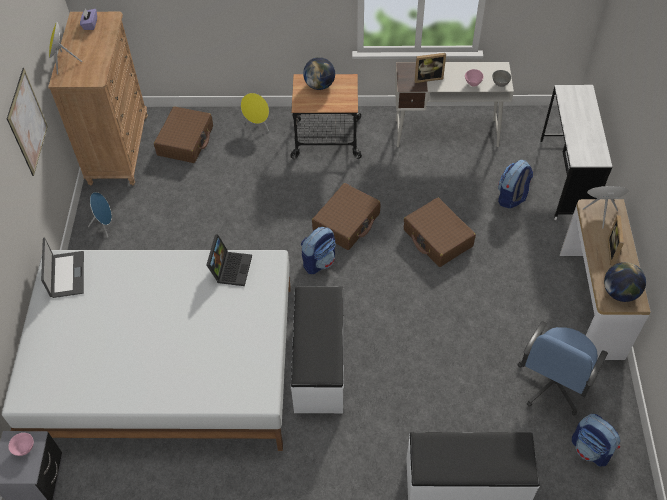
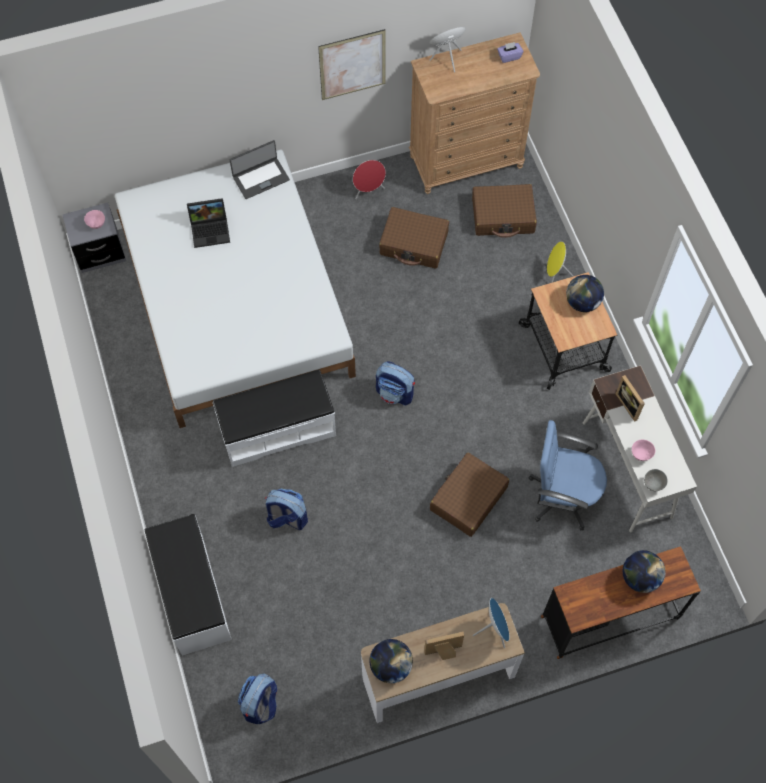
camera: 70 degrees right, 10 degrees up
blue speaker [88,192,112,238] -> red speaker [353,160,386,199]
laptop [206,235,252,286] -> laptop moved to [187,198,230,248]
brown suitcase [312,183,381,250] -> brown suitcase moved to [379,207,449,269]
backpack [498,160,533,208] -> backpack moved to [265,488,308,530]
blue office chair [518,321,608,416] -> blue office chair moved to [529,420,607,530]
white desk [540,85,612,220] -> brown desk [541,546,701,659]
none -> globe [623,550,665,593]

